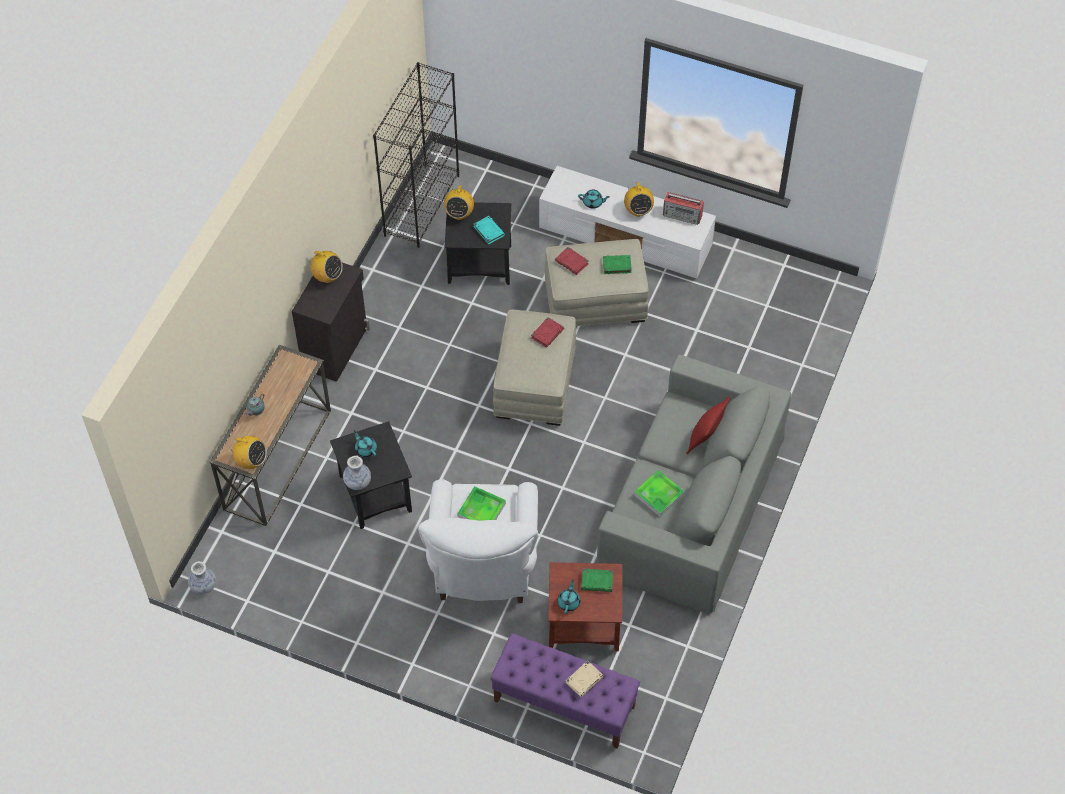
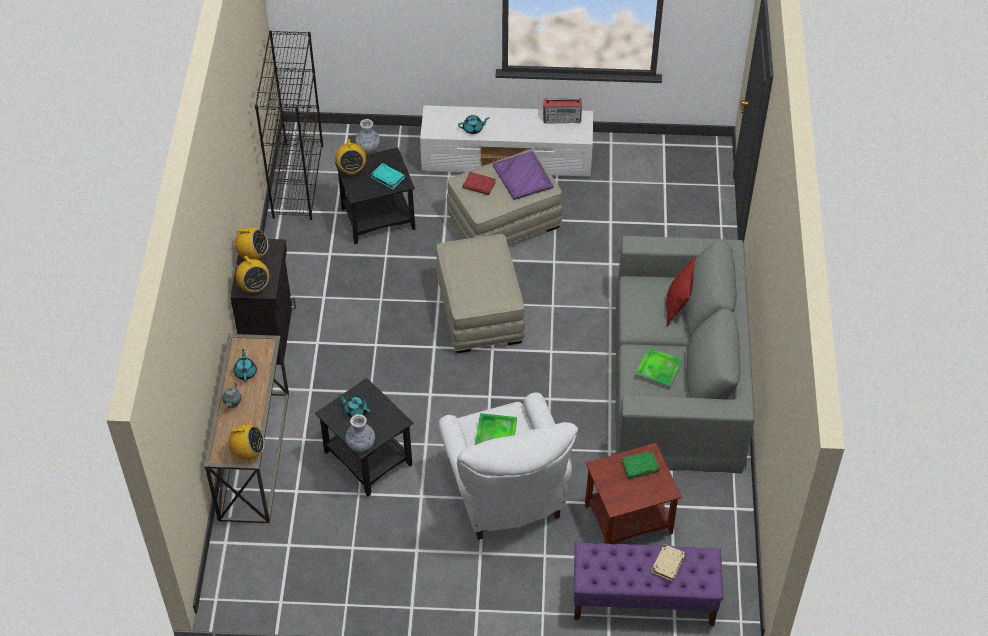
camera: 20 degrees left, 5 degrees down
vase [188,561,216,595] -> vase moved to [356,119,380,152]
red book [531,317,564,348] -> none
turquoise teapot [557,579,580,614] -> turquoise teapot moved to [233,349,257,382]
green book [603,255,632,274] -> purple tray [493,151,554,200]
radio [624,182,654,217] -> radio moved to [235,256,269,294]

